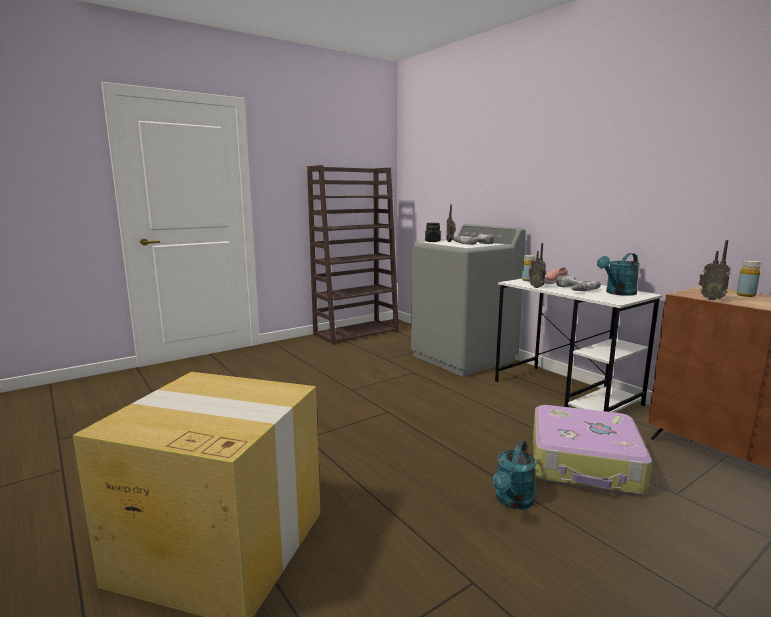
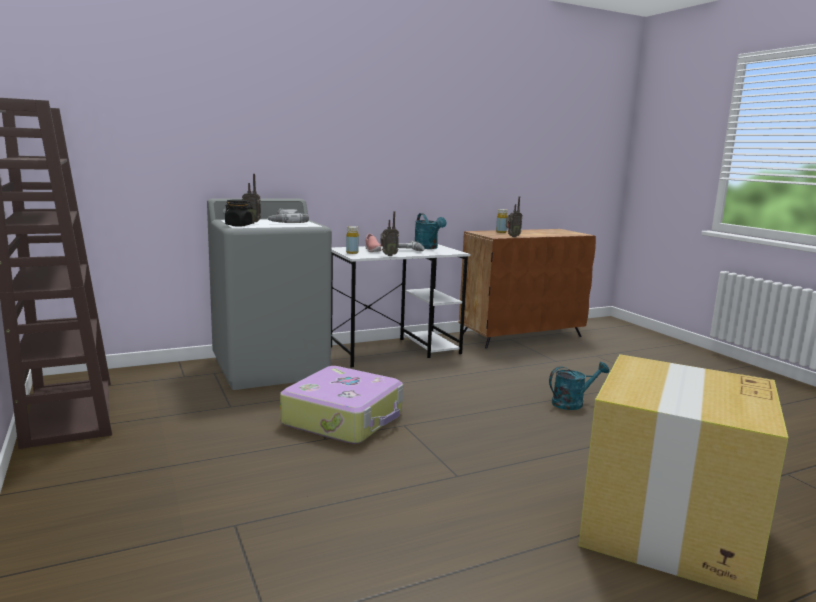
camera: 80 degrees left, 0 degrees up
turquoise watering can [492,440,536,509] -> turquoise watering can turned 60 degrees counterclockwise [549,362,609,410]
suitcase [533,405,652,495] -> suitcase moved to [280,366,403,444]

